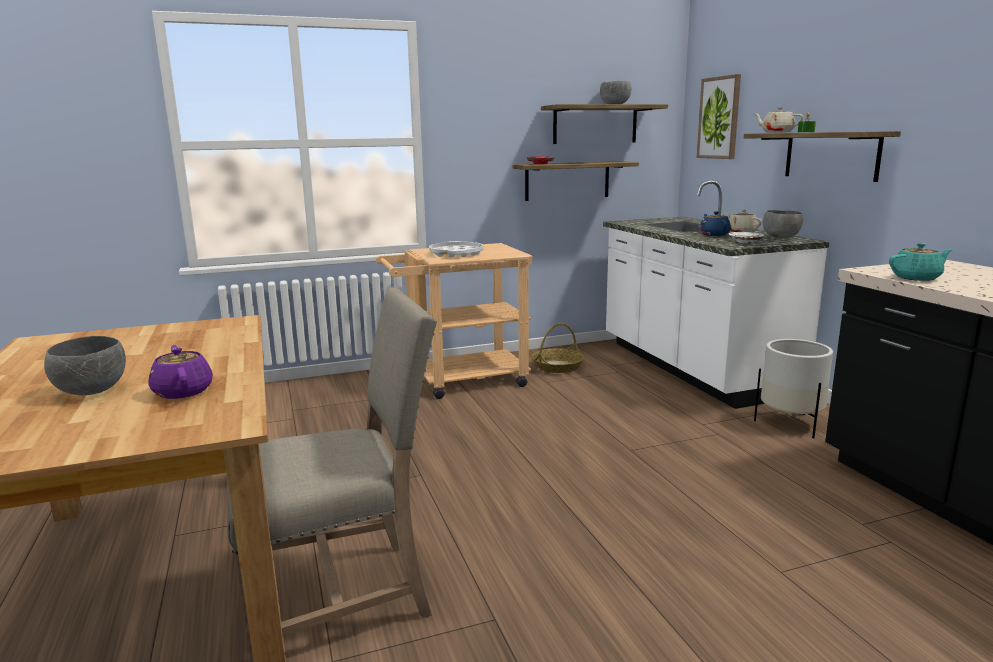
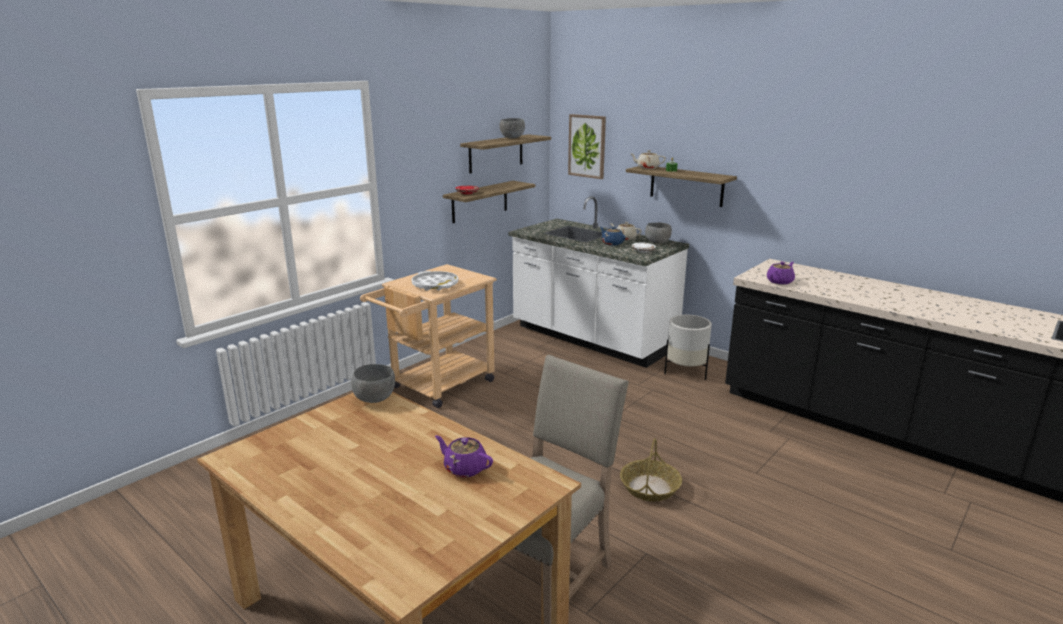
camera: 30 degrees left, 5 degrees up
grey bowl [44,336,126,395] -> grey bowl moved to [351,364,395,403]
basket [532,323,585,373] -> basket moved to [620,438,682,501]
turquoise teapot [889,243,953,281] -> purple teapot [767,262,795,285]

